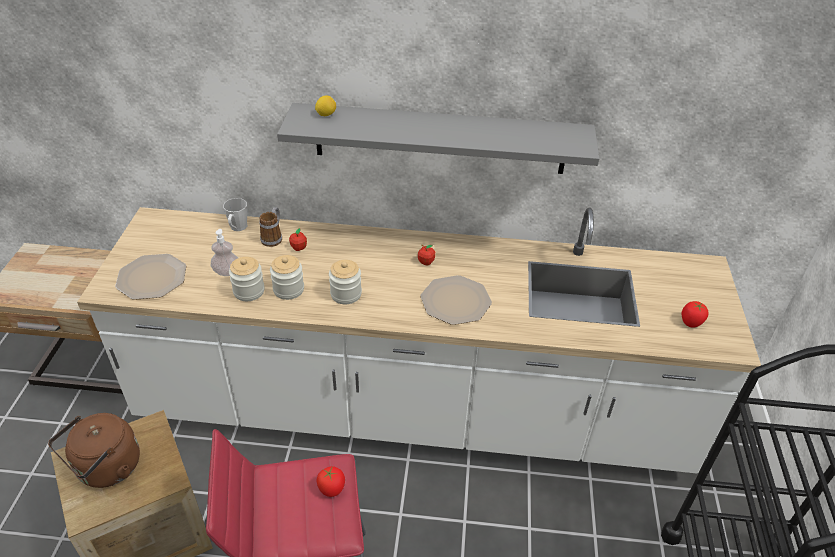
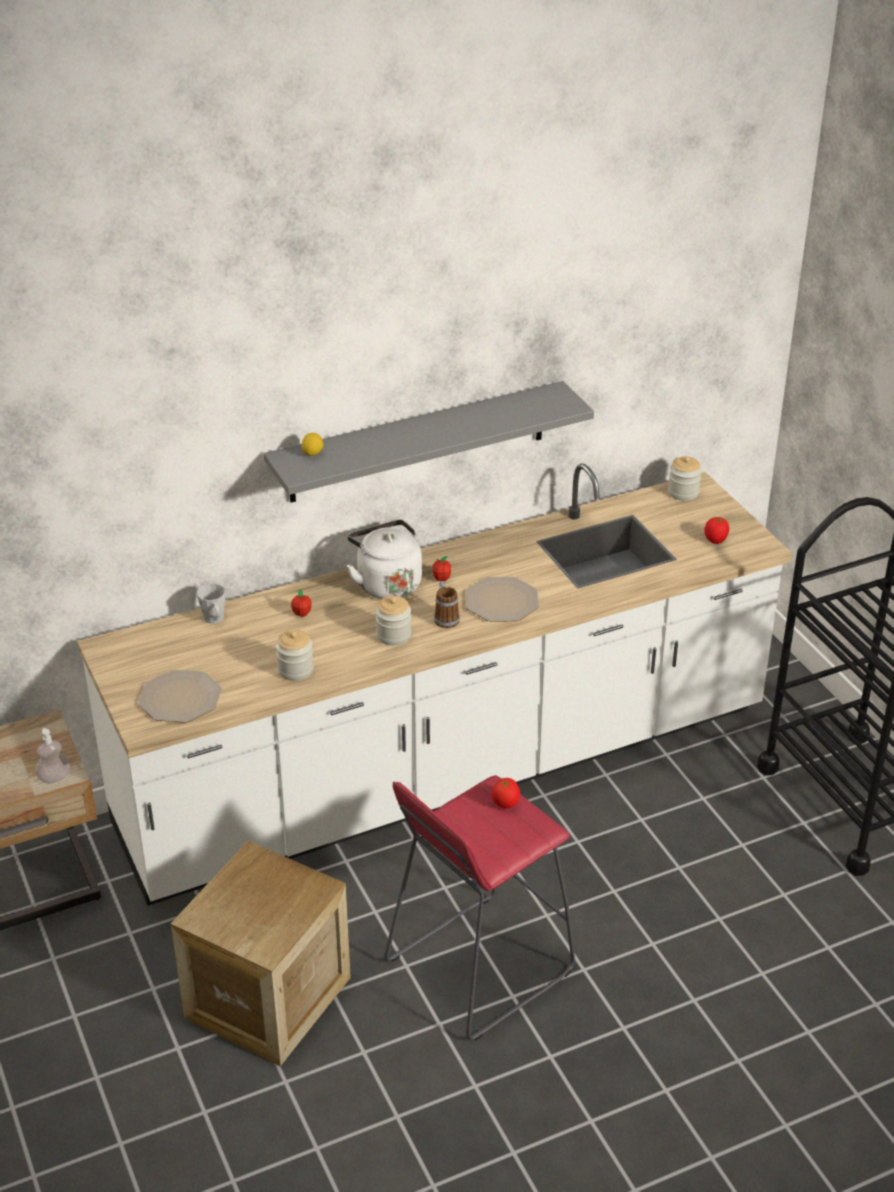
camera: 30 degrees left, 5 degrees down
brown kettle [48,413,140,488] -> none
soap dispenser [211,229,238,276] -> soap dispenser moved to [35,728,70,783]
mug [259,207,282,247] -> mug moved to [434,581,460,628]
jar [270,255,304,300] -> jar moved to [668,456,702,501]
none -> white kettle [346,520,422,599]

